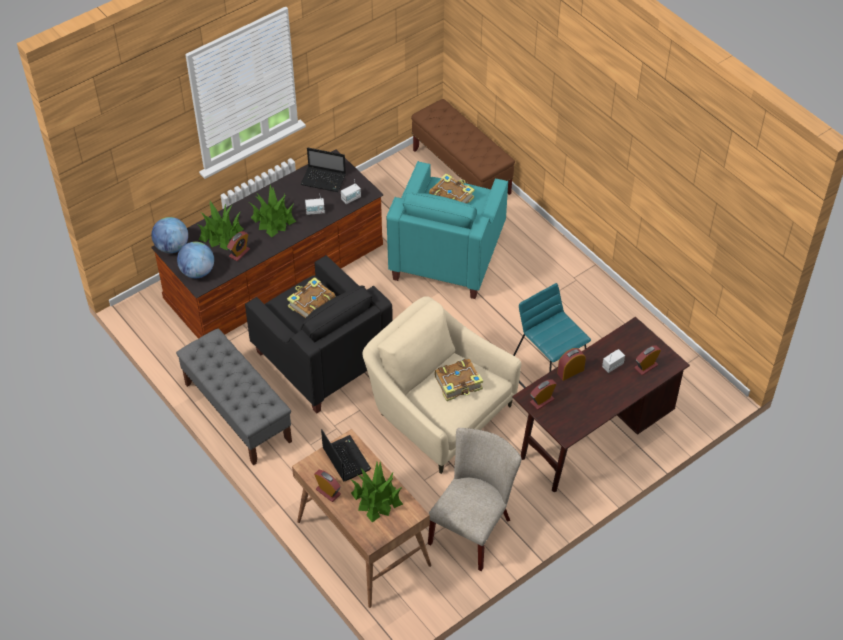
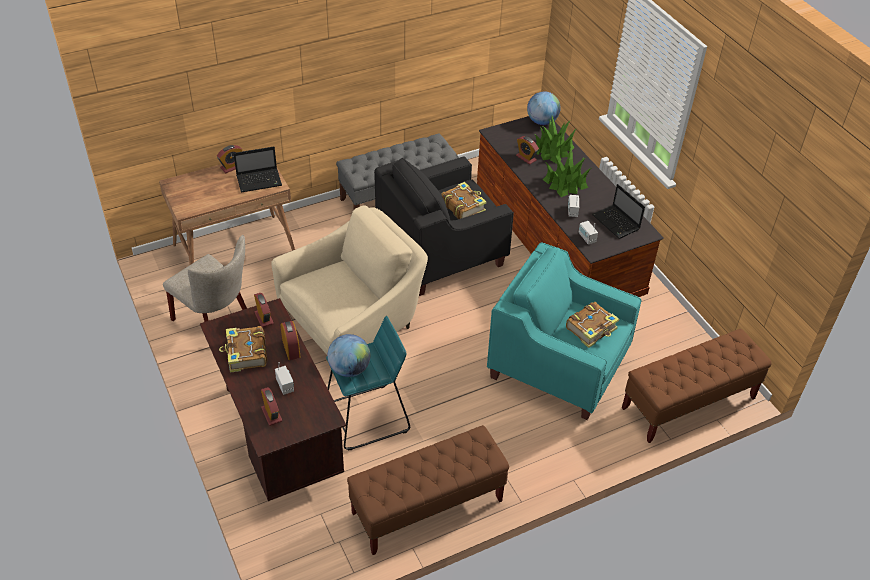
camera: 100 degrees right, 5 degrees down
globe [177,242,214,278] -> globe moved to [327,334,370,377]
laptop [300,147,346,192] -> laptop turned 60 degrees counterclockwise [592,184,645,239]
potted plant [350,462,403,522] -> none
book [435,359,483,401] -> book moved to [219,326,267,373]
none -> brown bench [347,425,509,555]

